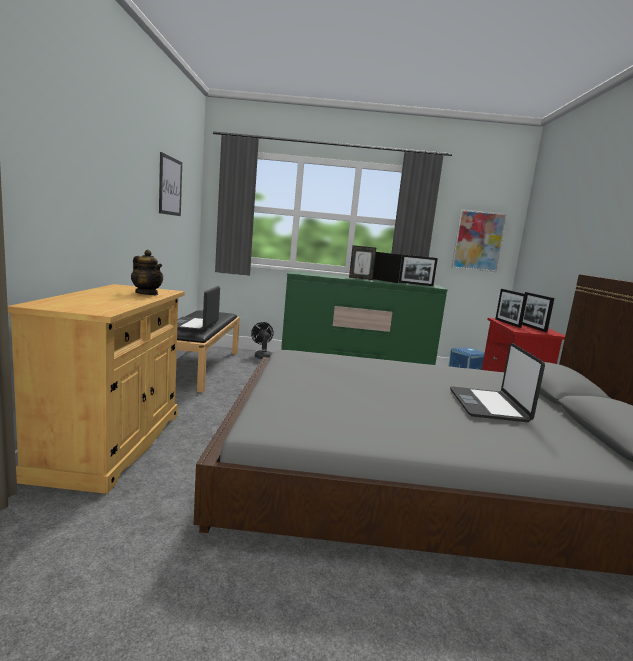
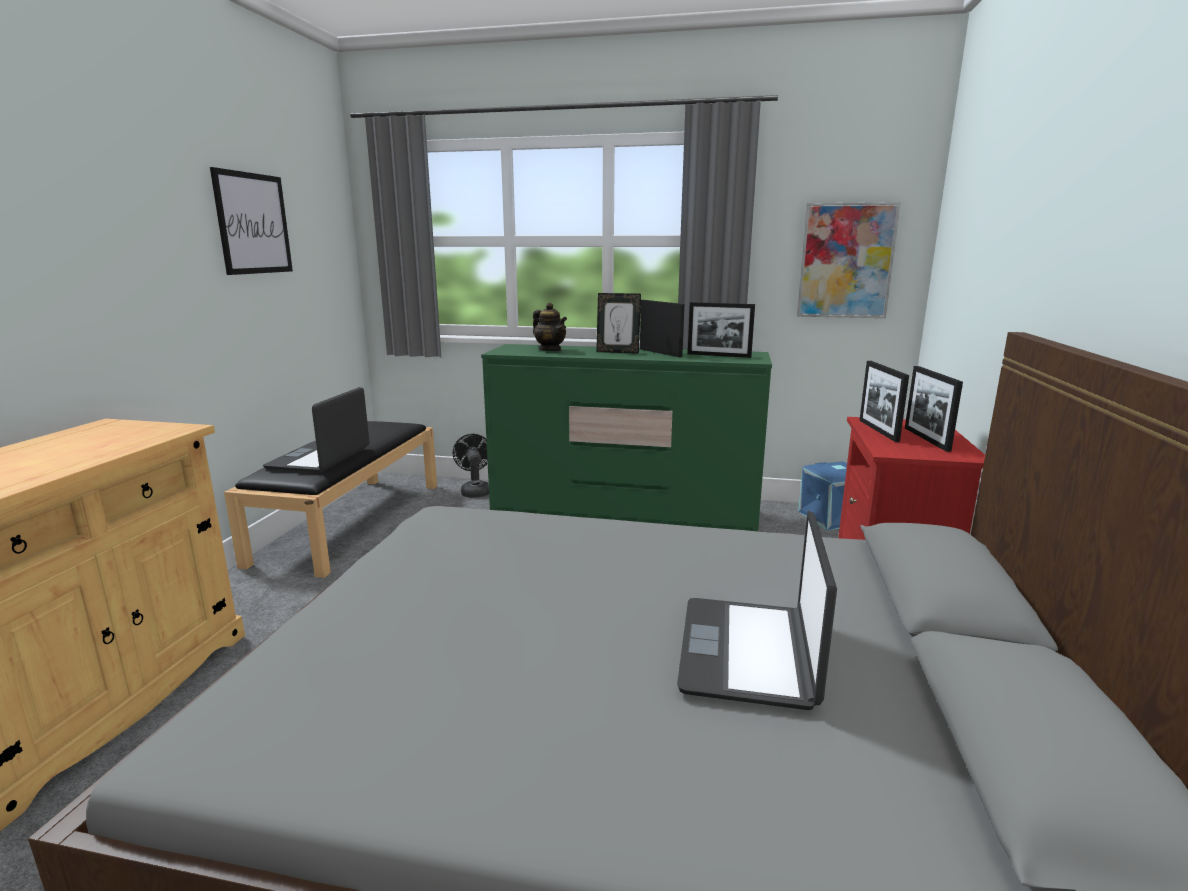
camera: 10 degrees right, 5 degrees up
teapot [131,250,163,295] -> teapot moved to [533,303,567,351]

